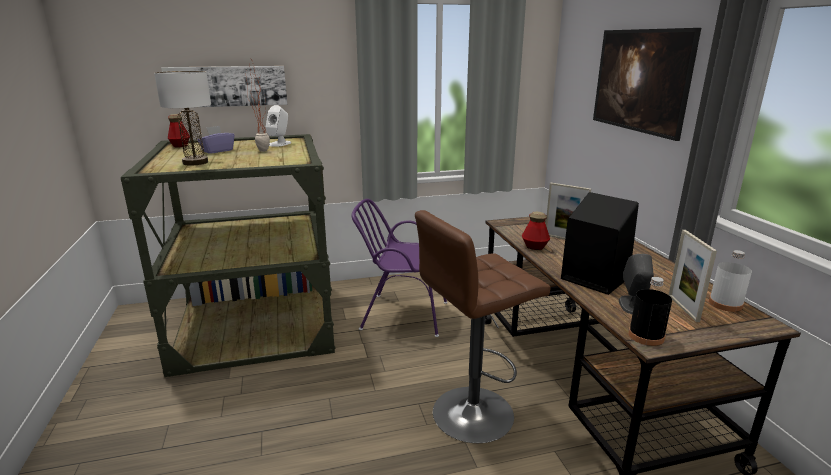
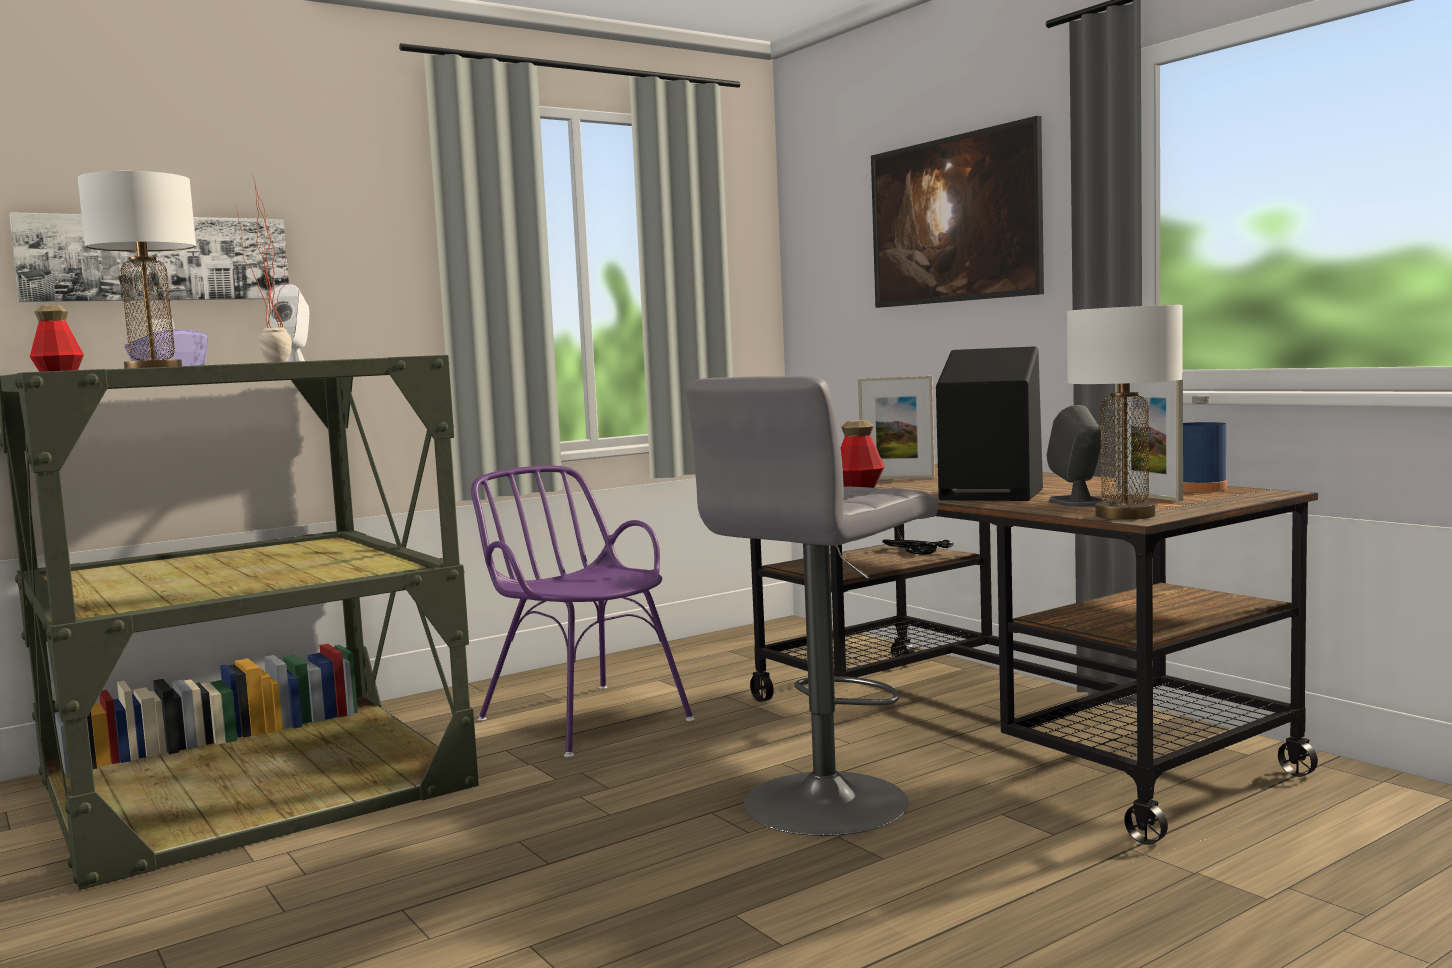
camera: 20 degrees left, 15 degrees down
purple chair [352,199,448,337] -> purple chair turned 60 degrees clockwise [471,465,695,758]
brown stool [415,210,551,443] -> grey stool [685,376,938,836]
black bottle [628,277,672,346] -> table lamp [1067,305,1182,520]
white bottle [709,250,752,312] -> blue bottle [1183,395,1227,492]

